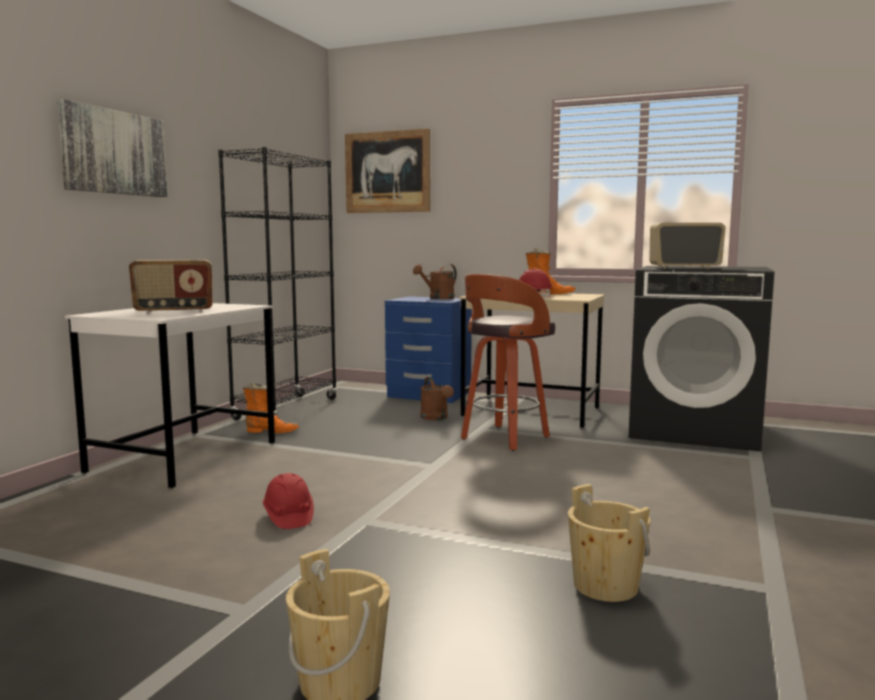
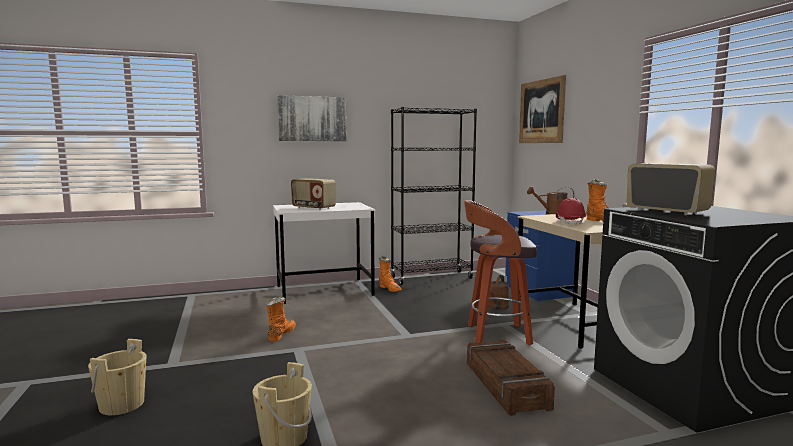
camera: 50 degrees right, 0 degrees up
red hard hat [262,473,314,529] -> orange boot [267,297,296,342]
none -> crate [467,340,555,416]

